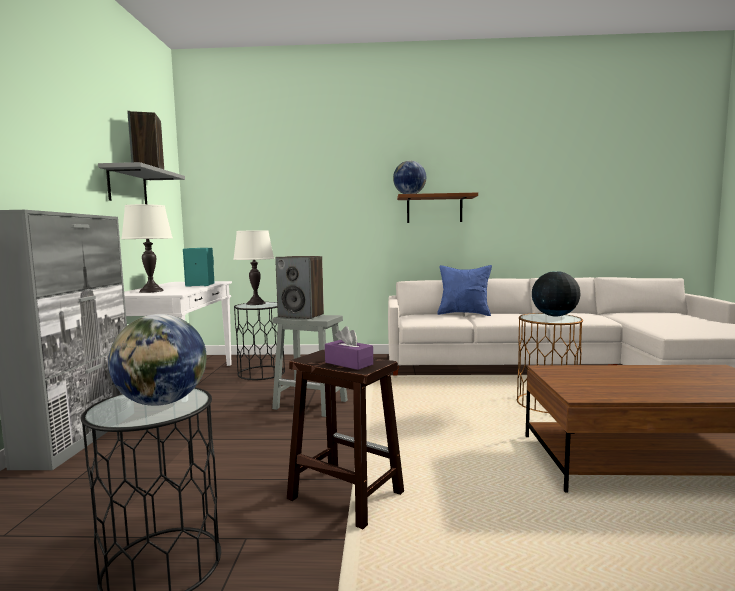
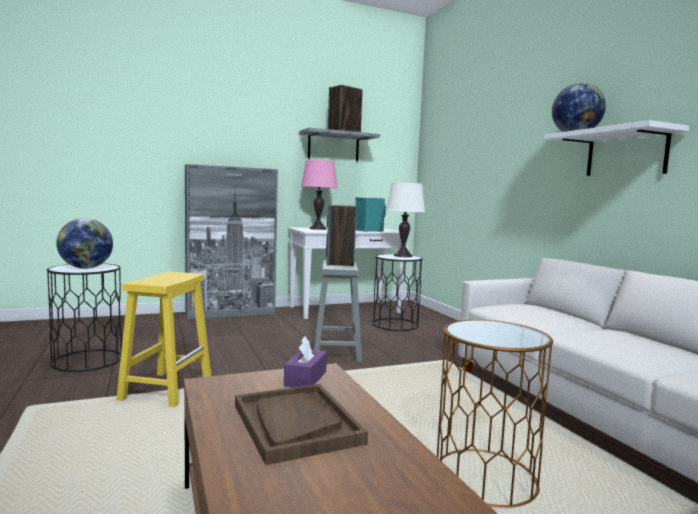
camera: 65 degrees right, 0 degrees up
white table lamp [121,204,173,293] -> pink table lamp [301,160,338,230]
brown stool [287,350,404,529] -> yellow stool [116,272,211,407]
purple tissue box [325,326,373,370] -> purple tissue box moved to [284,336,327,387]
brown shelf [397,192,478,223] -> white shelf [544,120,689,176]
blue pillow [437,265,492,316] -> none
globe [532,271,580,316] -> none
none -> brown tray [235,384,368,465]

